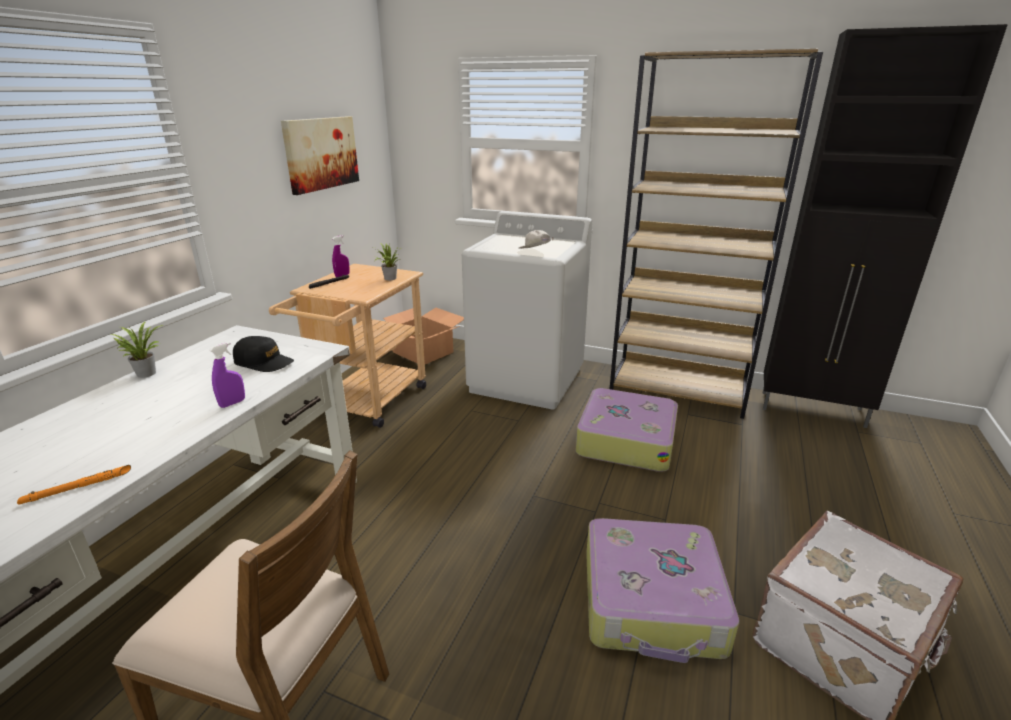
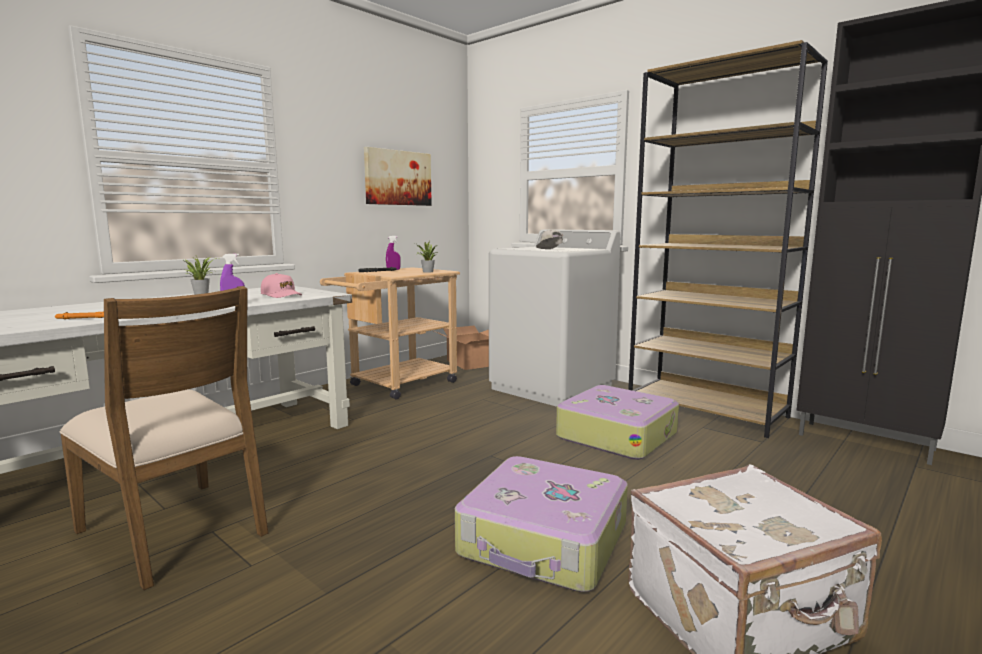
camera: 20 degrees right, 15 degrees down
black cap [233,336,294,372] -> pink cap [261,273,302,298]

